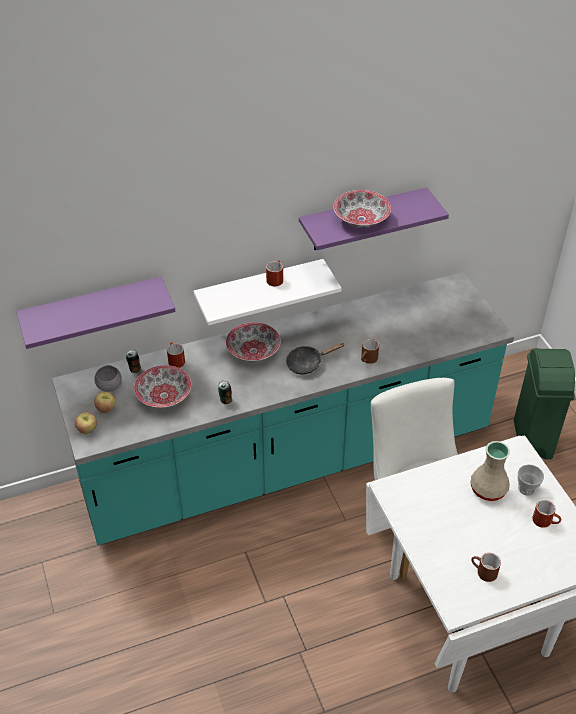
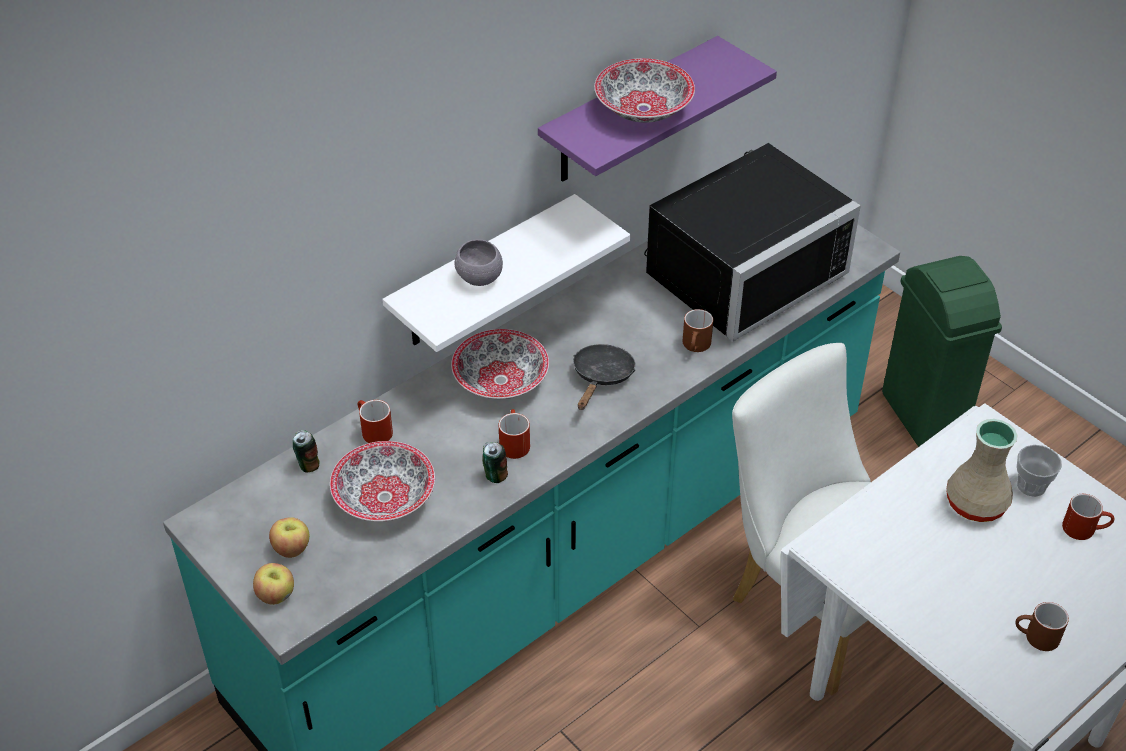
camera: 20 degrees left, 0 degrees up
purple shelf [16,276,175,349] -> none
grey bowl [94,365,122,392] -> grey bowl moved to [455,239,503,286]
red mug [266,260,283,287] -> red mug moved to [499,409,530,459]
black frying pan [286,343,345,374] -> black frying pan turned 150 degrees clockwise [573,344,635,410]
none -> black microwave [644,143,861,341]

